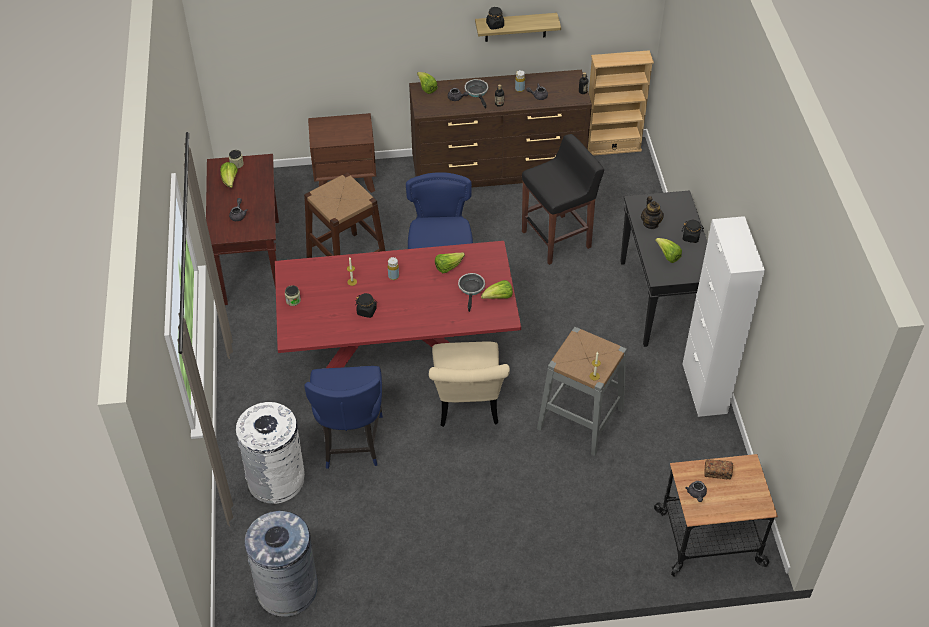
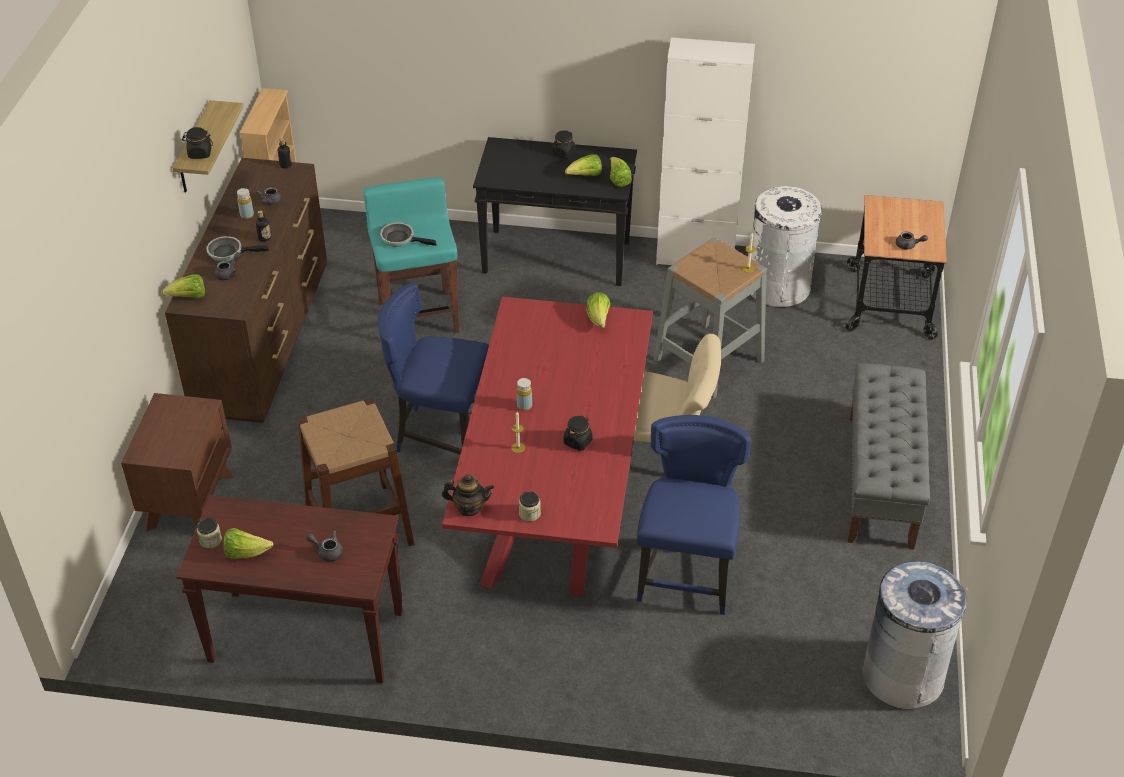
camera: 75 degrees left, 5 degrees down
white trash can [236,402,305,504] -> white trash can moved to [751,186,825,307]
blue chair [304,366,383,469] -> blue chair turned 90 degrees counterclockwise [637,415,751,615]
lettuce [435,252,465,273] -> lettuce moved to [610,157,632,187]
frying pan [458,273,485,312] -> frying pan moved to [380,223,437,247]
black stool [522,134,604,265] -> turquoise stool [363,177,459,333]
teapot [641,196,664,229] -> teapot moved to [442,474,494,516]
bread [705,459,733,479] -> none
none -> grey bench [848,363,930,550]

